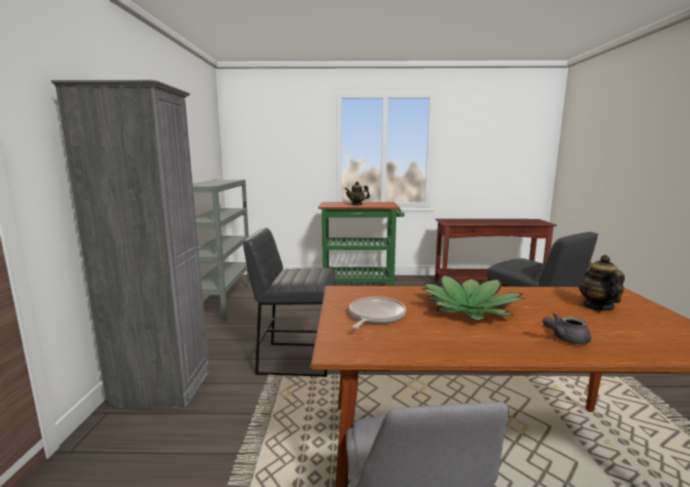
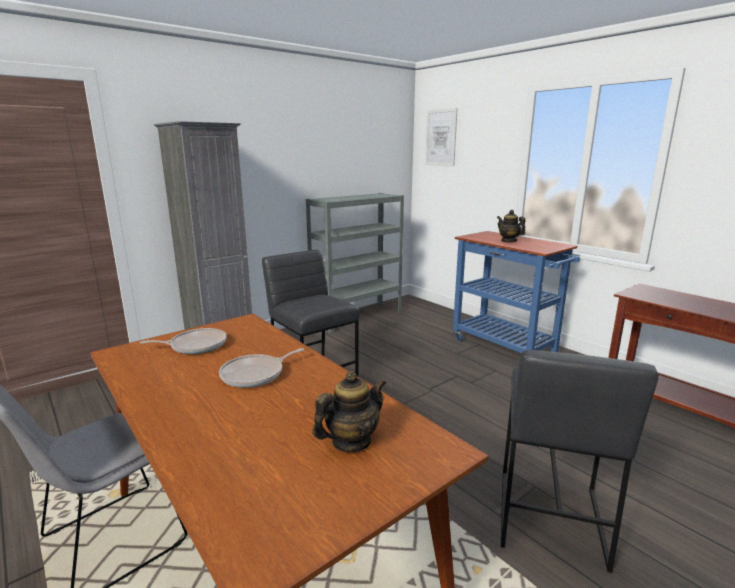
camera: 50 degrees right, 5 degrees up
green cart [318,202,405,286] -> blue cart [453,231,580,353]
potted plant [423,274,525,321] -> frying pan [219,348,304,388]
grey teapot [543,312,591,345] -> none
none -> picture [425,108,458,167]

